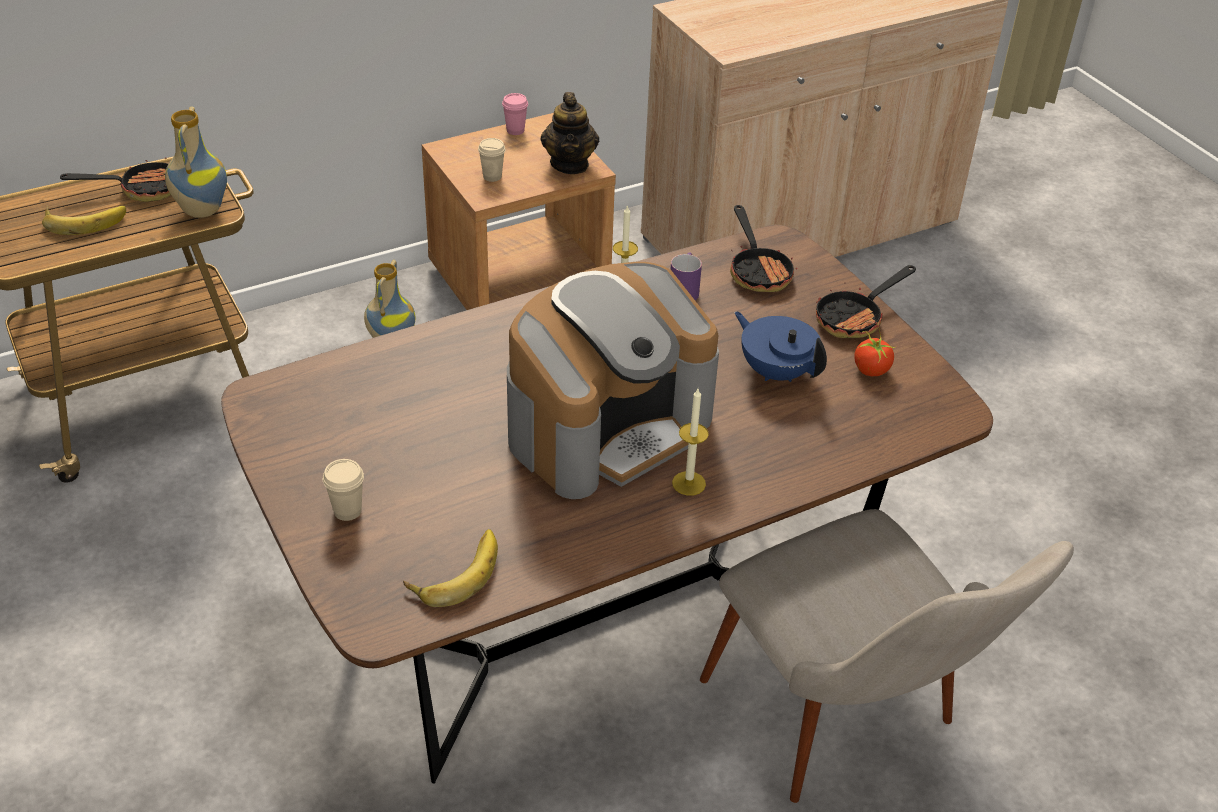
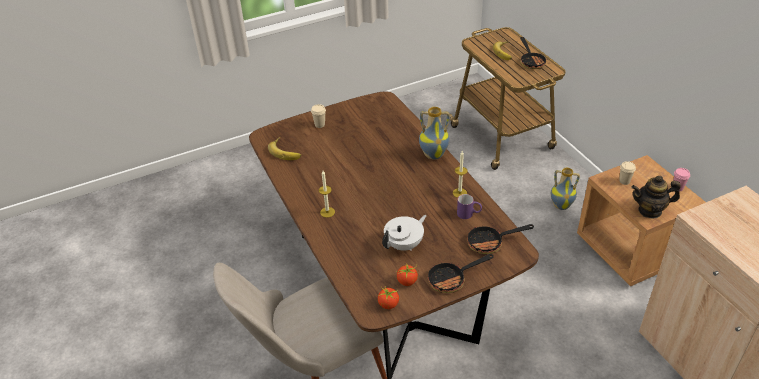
camera: 95 degrees right, 0 degrees up
vase [165,106,227,218] -> vase moved to [419,107,450,160]
coffee machine [507,262,719,499] -> none
blue teapot [735,311,827,382] -> white teapot [382,215,427,251]
frying pan [816,265,916,338] -> frying pan turned 75 degrees counterclockwise [428,254,494,293]
none -> tomato [378,287,399,309]

